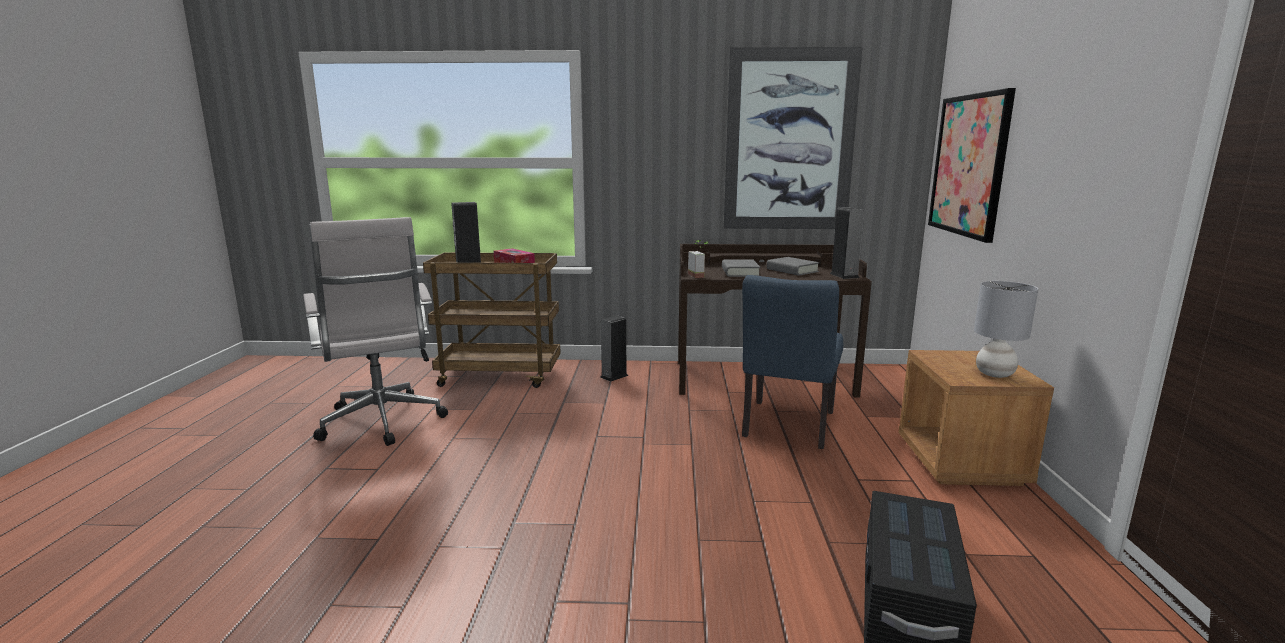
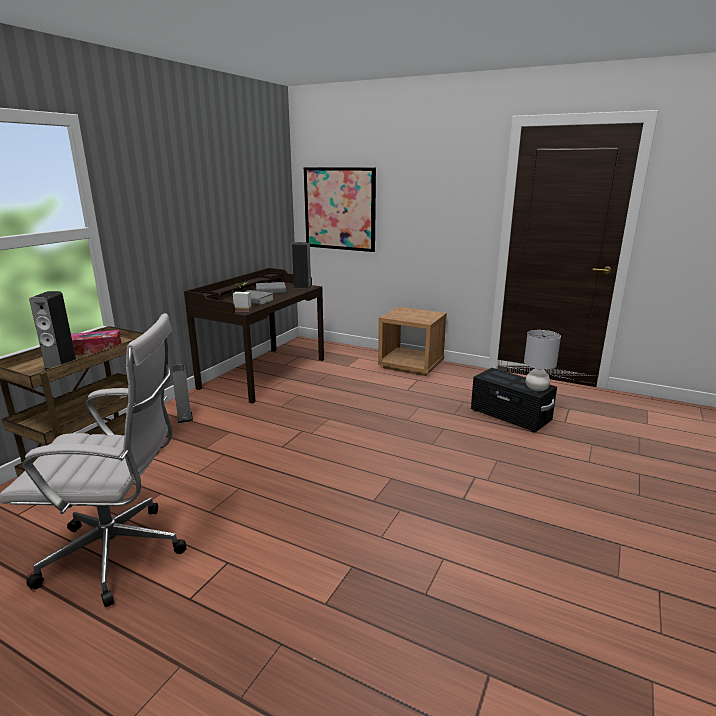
camera: 65 degrees left, 5 degrees up
picture [723,47,863,229] -> none
blue chair [742,275,843,449] -> none
grey table lamp [974,281,1038,378] -> grey table lamp moved to [524,330,561,391]

